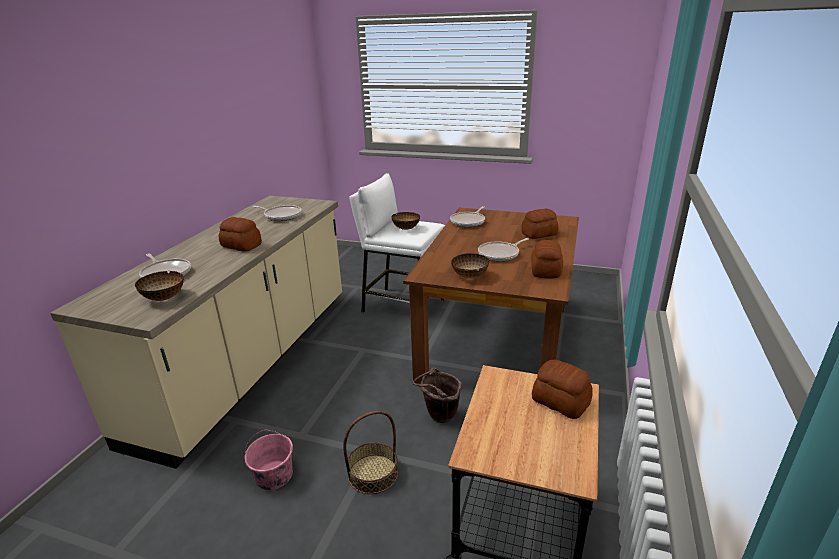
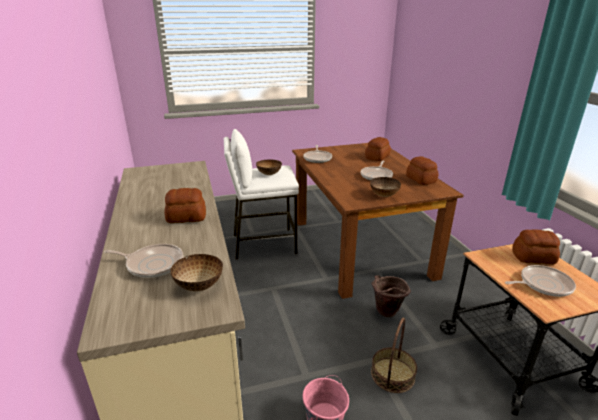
camera: 35 degrees left, 0 degrees up
frying pan [252,205,302,221] -> frying pan moved to [505,265,576,297]

